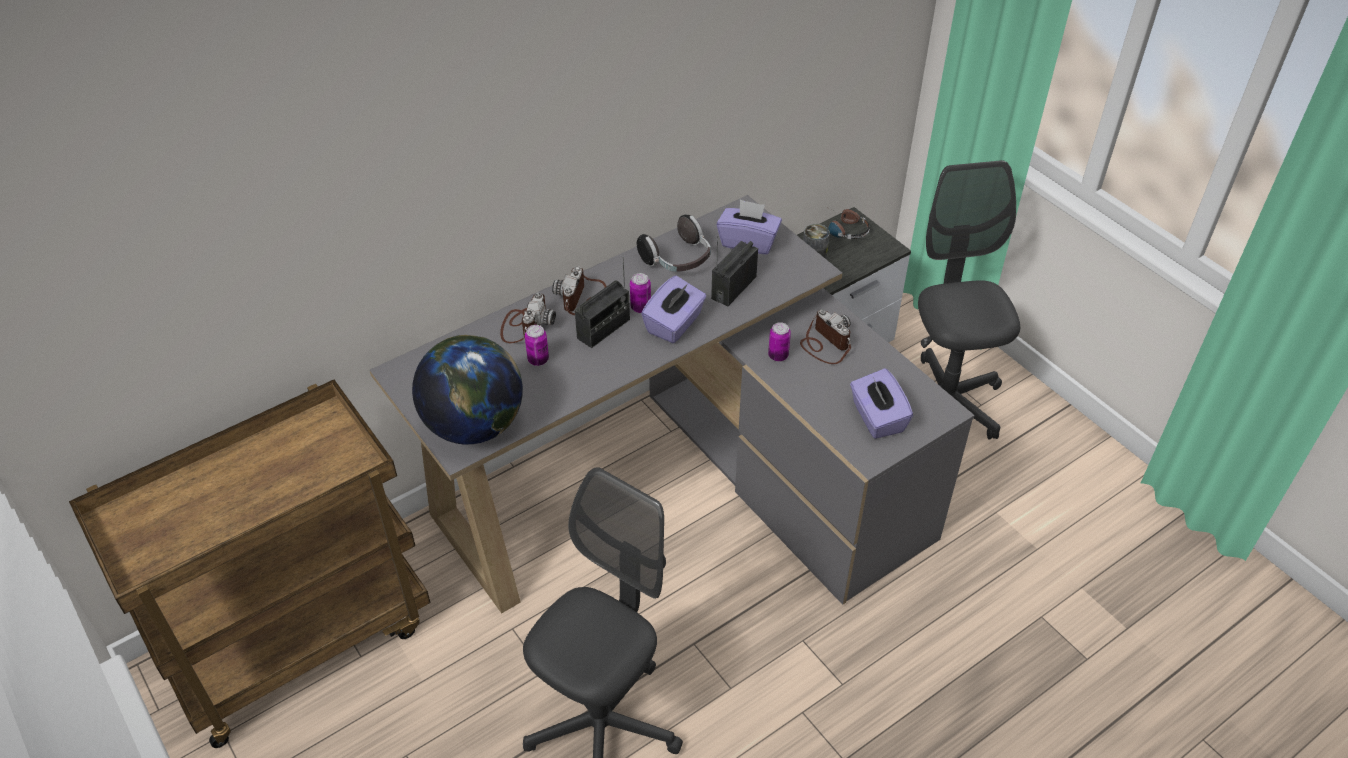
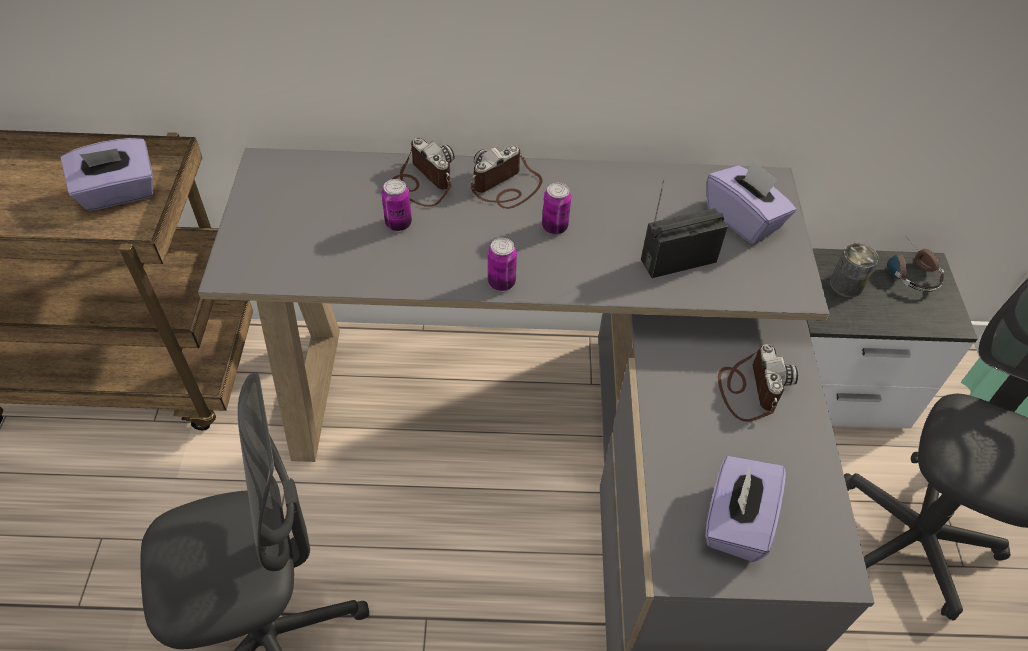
camera: 35 degrees right, 5 degrees up
globe [412,335,523,444] -> none
camera [500,293,556,343] -> camera turned 90 degrees counterclockwise [392,137,454,207]
radio [575,257,630,348] -> none
headphones [637,214,711,272] -> none
purple tissue box [641,276,707,343] -> purple tissue box moved to [61,138,153,211]
can [768,322,791,361] -> can moved to [488,238,517,291]

